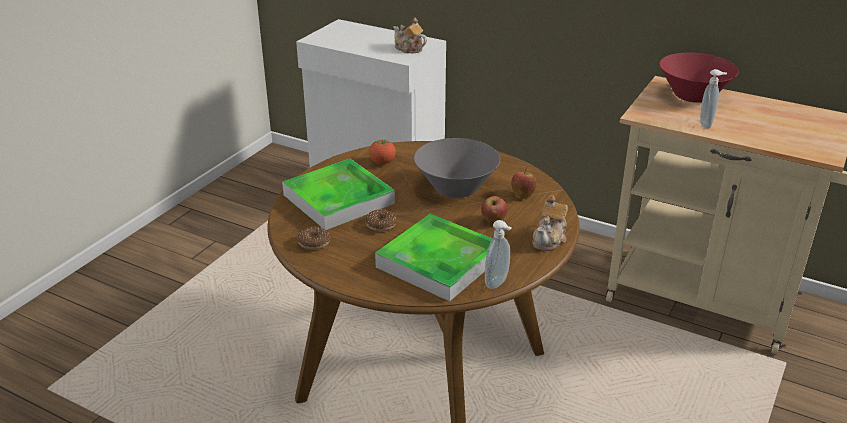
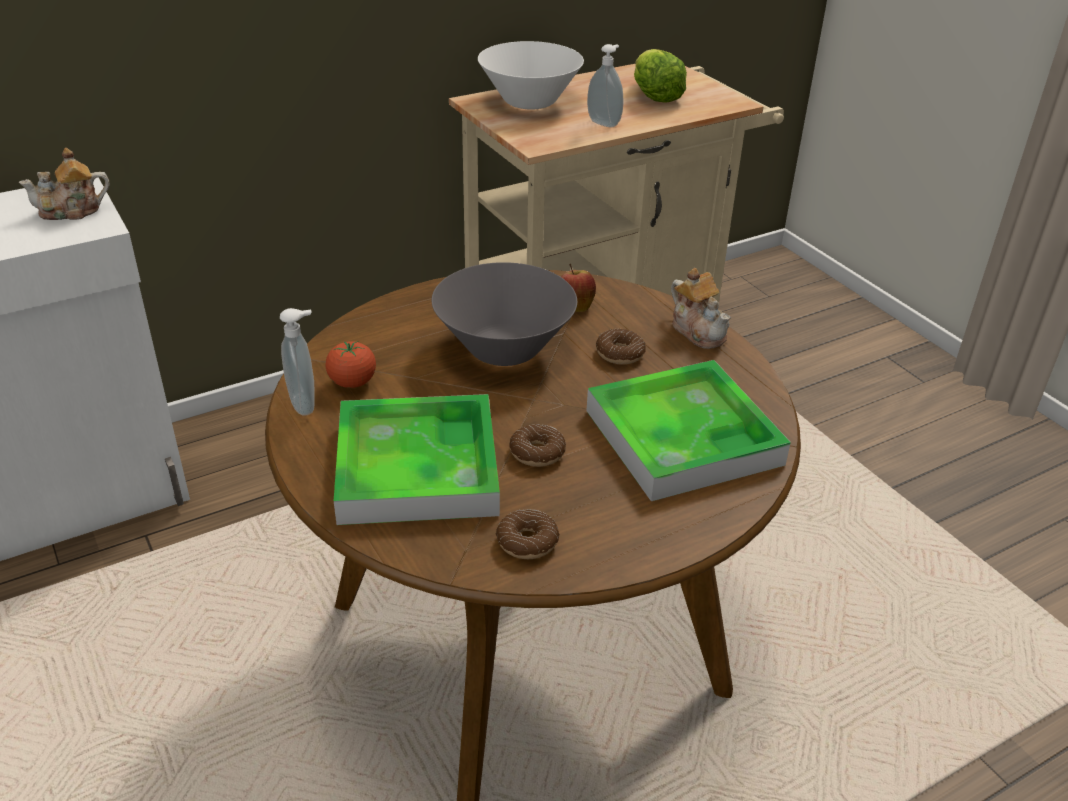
camera: 60 degrees left, 5 degrees up
apple [481,196,508,224] -> donut [596,329,646,365]
soap dispenser [485,220,512,289] -> soap dispenser moved to [280,308,315,416]
red bowl [659,53,739,103] -> white bowl [478,41,584,110]
none -> lettuce [634,49,687,103]

